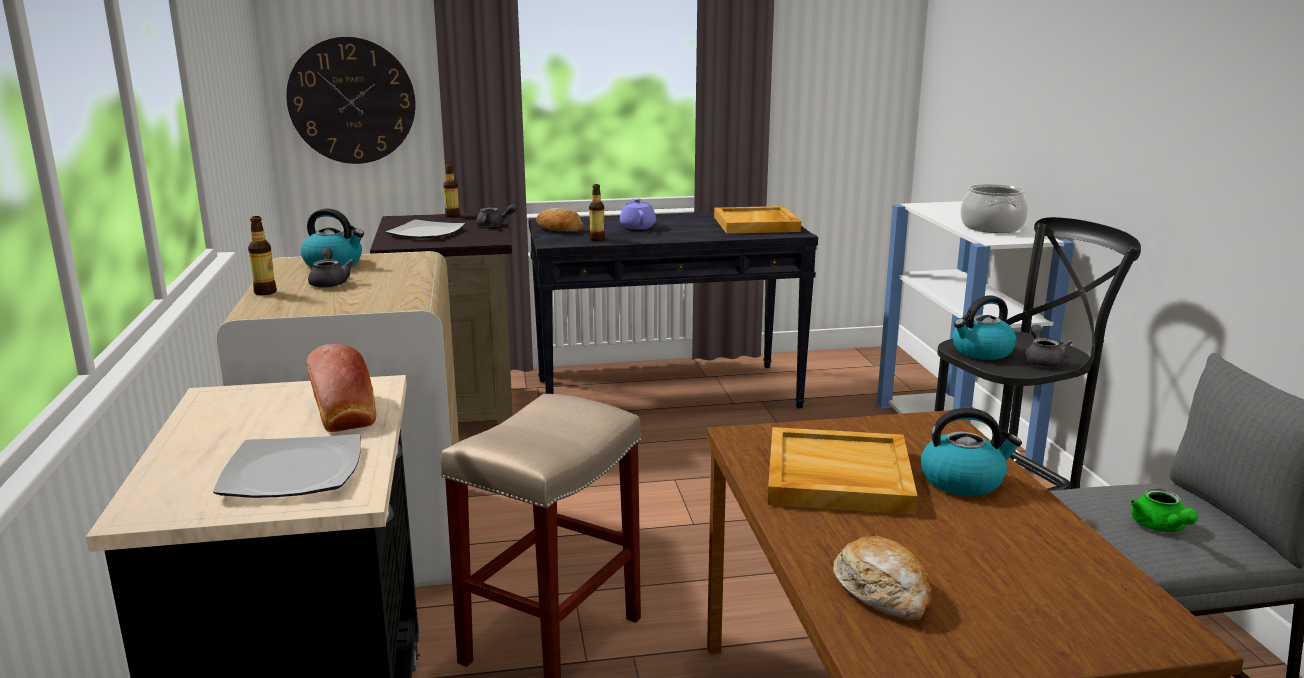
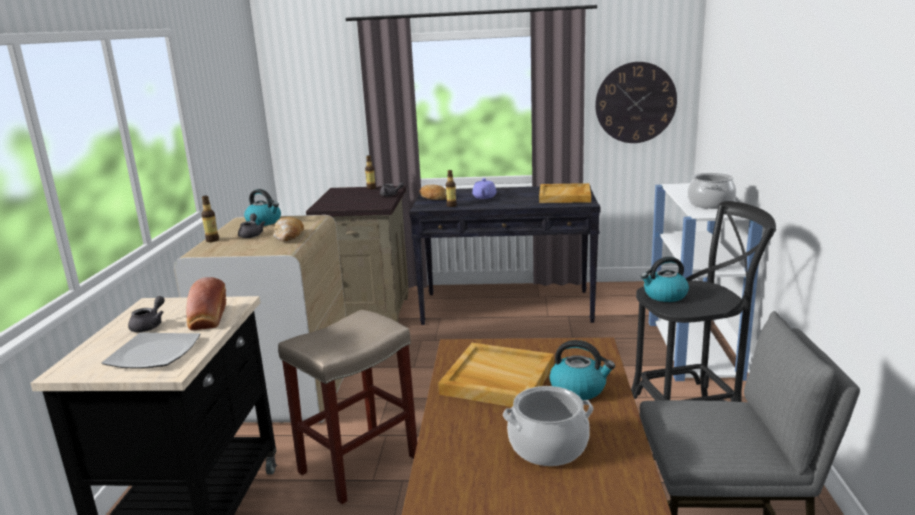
camera: 15 degrees right, 0 degrees up
wall clock [286,37,416,164] -> wall clock moved to [595,62,677,143]
plate [386,220,465,239] -> none
bread [833,536,932,621] -> bread moved to [273,217,304,241]
grey teapot [1024,324,1072,367] -> grey teapot moved to [128,296,165,332]
green teapot [1130,488,1198,532] -> none
none -> cooking pot [503,386,593,466]

